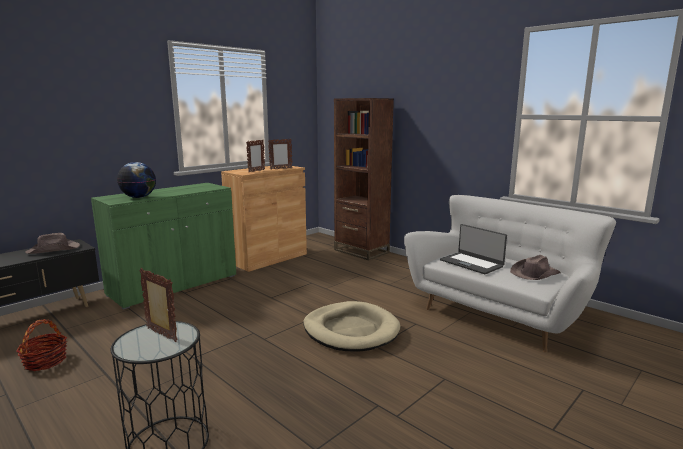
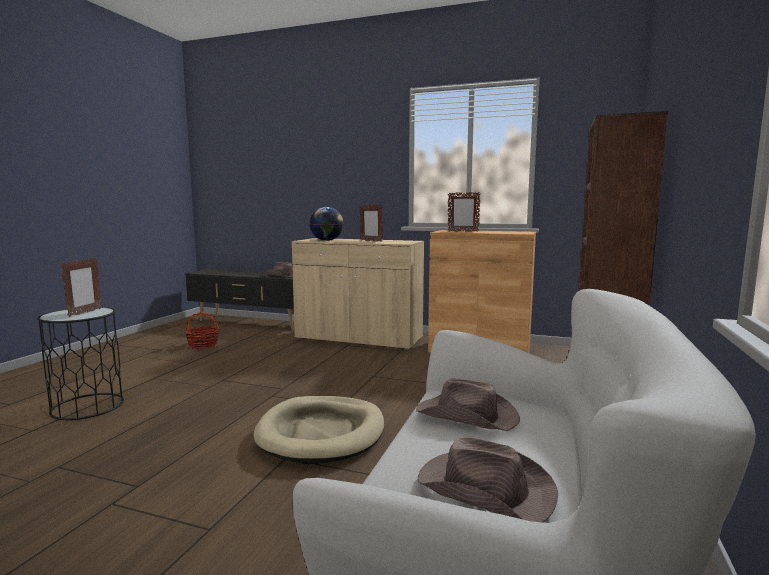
camera: 65 degrees right, 5 degrees down
green cabinet [91,183,236,310] -> beige cabinet [292,238,424,350]
picture frame [268,139,292,169] -> picture frame moved to [360,204,383,242]
laptop [440,224,507,274] -> brown hat [416,378,520,431]

